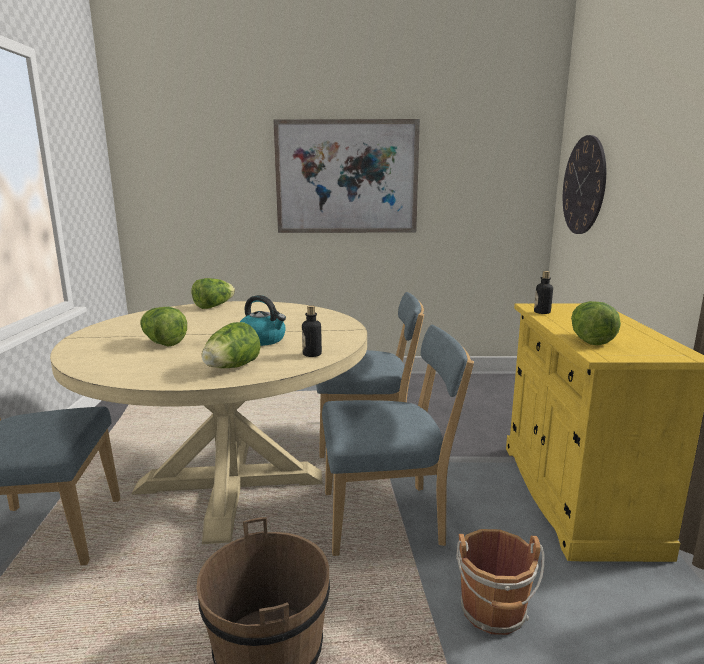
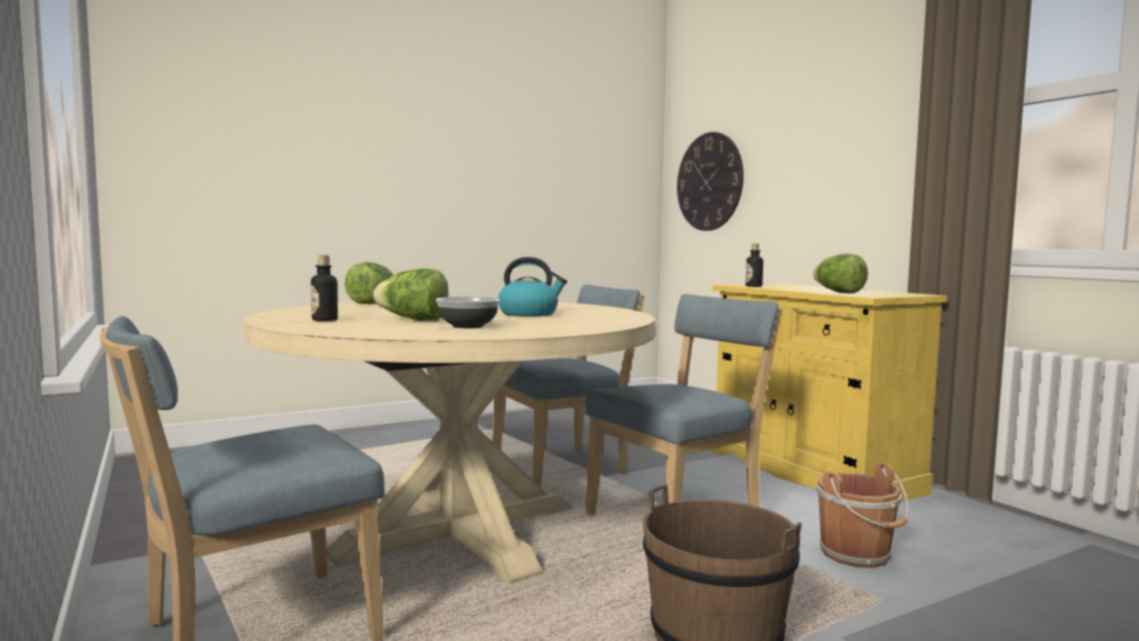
camera: 30 degrees left, 10 degrees down
lettuce [202,322,261,368] -> none
picture [273,119,420,233] -> none
bottle [302,305,322,357] -> bottle moved to [311,256,338,321]
none -> bowl [436,297,500,328]

